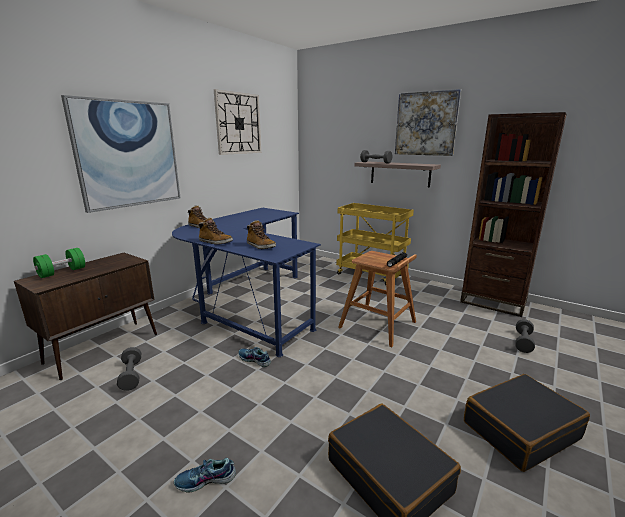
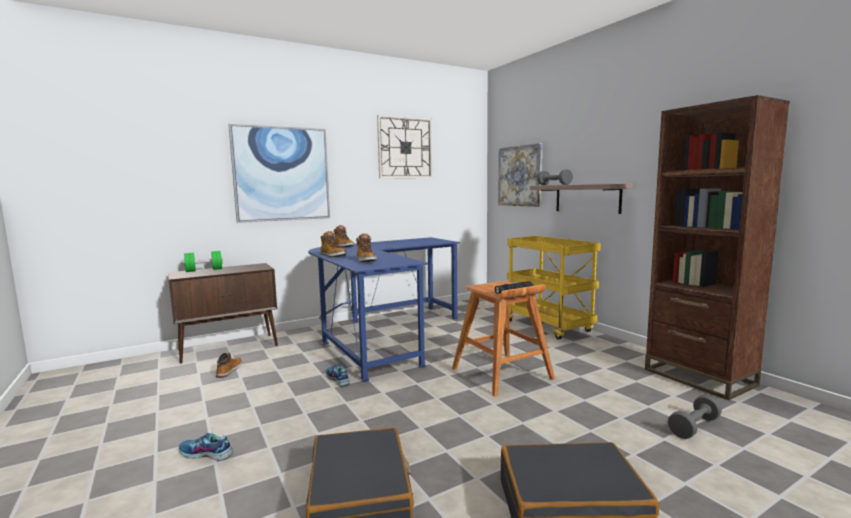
camera: 25 degrees right, 10 degrees down
grey dumbbell [117,347,141,391] -> boot [216,353,242,378]
picture [395,89,461,156] -> picture moved to [498,143,542,207]

